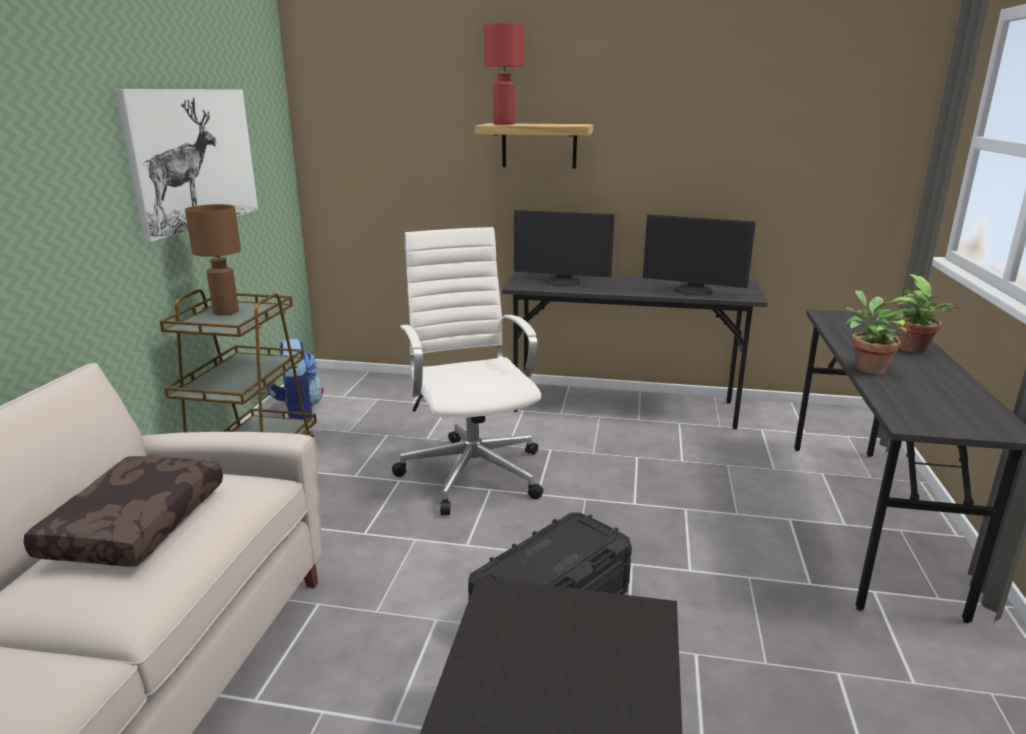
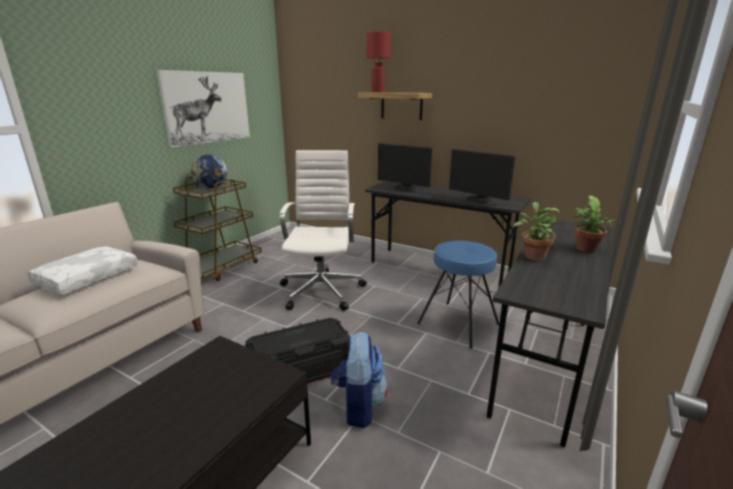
camera: 20 degrees right, 0 degrees up
brown pillow [23,456,223,567] -> white pillow [28,246,138,295]
brown table lamp [185,204,241,315] -> globe [191,154,227,188]
backpack [267,339,324,420] -> backpack moved to [331,331,388,428]
none -> blue stool [417,241,499,349]

